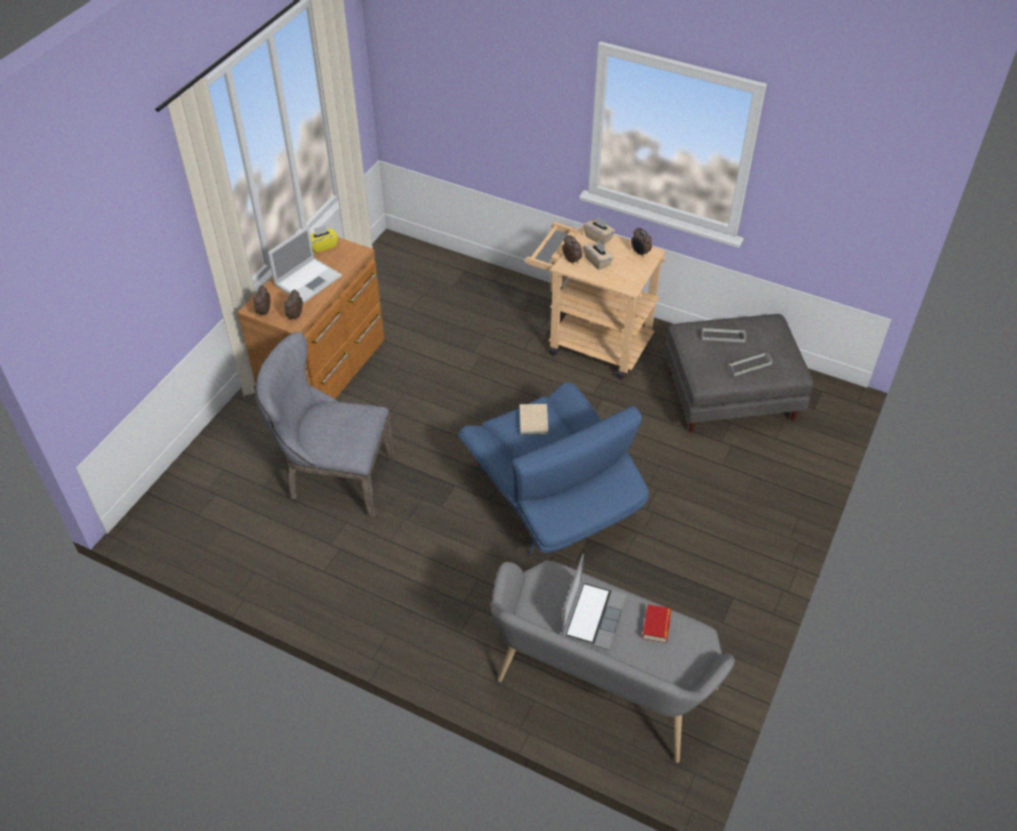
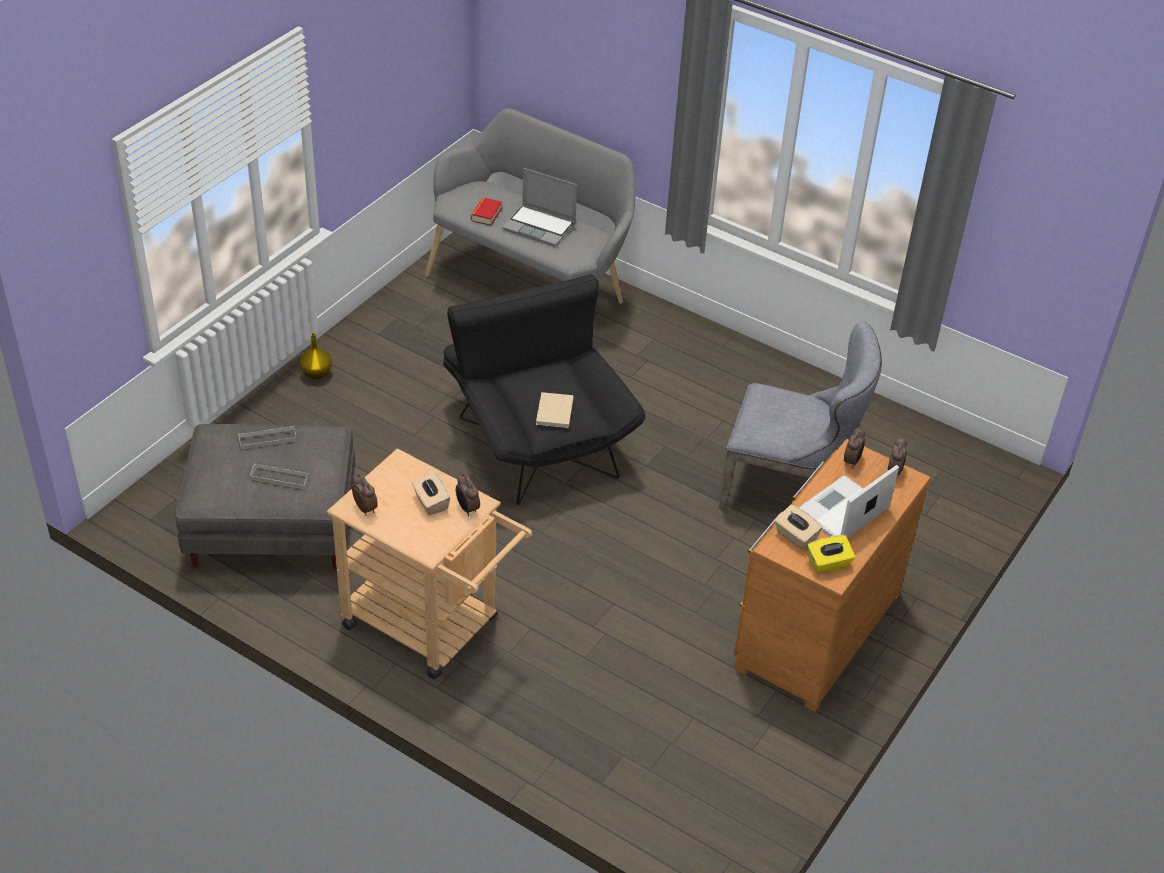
camera: 175 degrees left, 5 degrees down
blue armchair [458,383,649,555] -> black armchair [443,274,646,506]
laptop [561,554,627,651] -> laptop turned 90 degrees counterclockwise [502,168,577,247]
beige tissue box [583,216,615,245] -> beige tissue box moved to [775,504,822,549]
none -> yellow vase [300,333,332,380]

